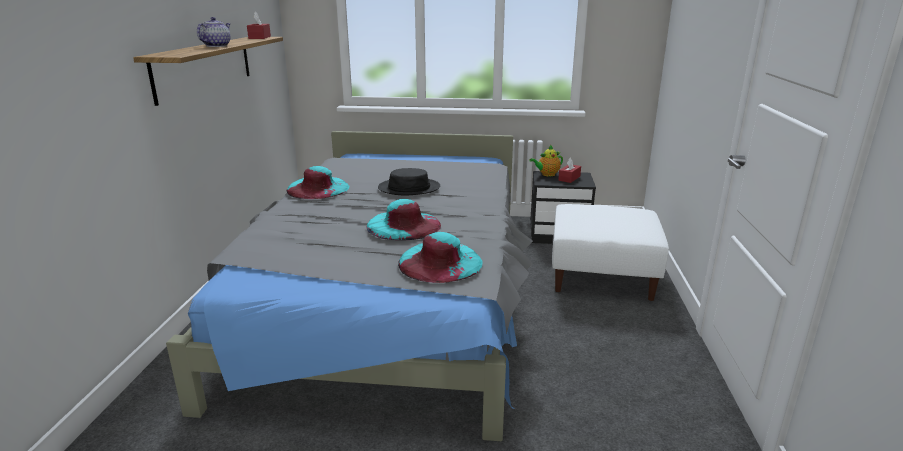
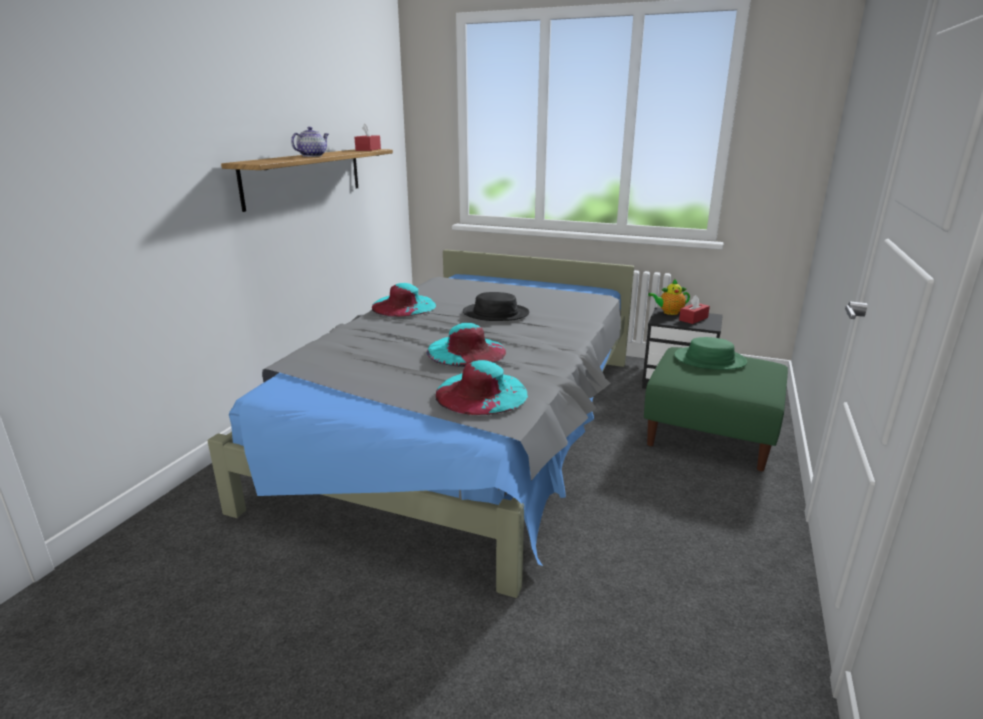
camera: 15 degrees right, 0 degrees up
white ottoman [552,204,669,301] -> green ottoman [644,347,788,471]
none -> green hat [674,337,747,370]

